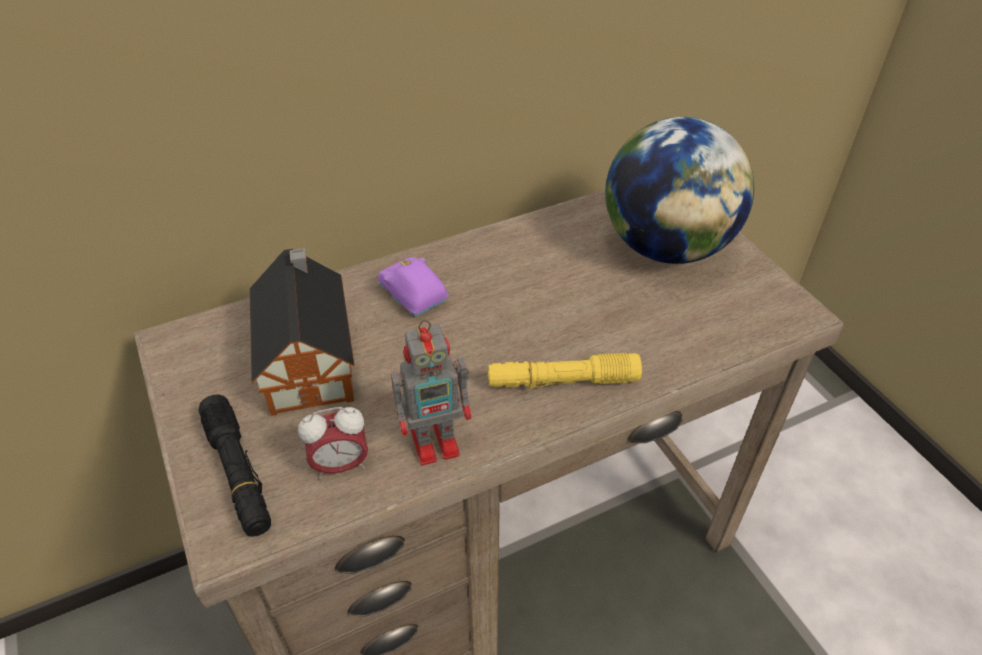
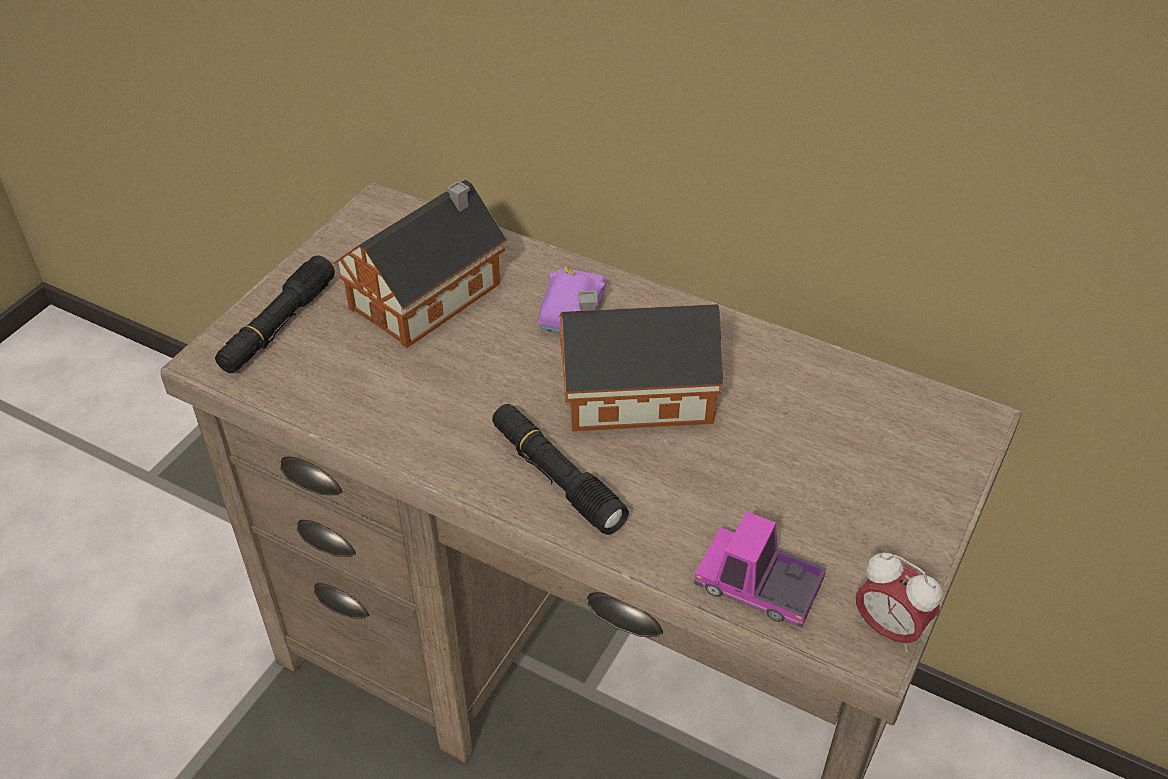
camera: 55 degrees right, 0 degrees up
alarm clock [298,407,368,479] -> alarm clock moved to [856,553,942,652]
toy robot [391,320,471,465] -> none
yellow flashlight [488,353,642,389] -> black flashlight [492,404,629,535]
globe [605,117,754,264] -> none
none -> toy house [559,290,723,431]
none -> toy truck [694,511,826,627]

